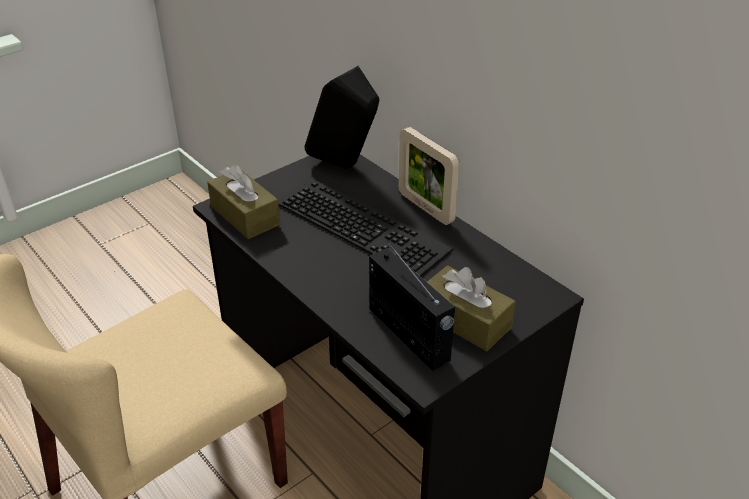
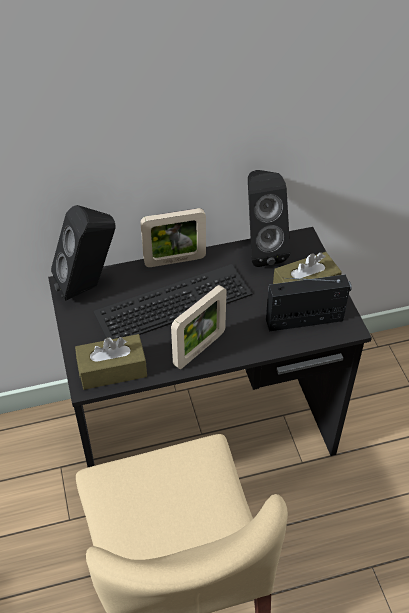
camera: 65 degrees left, 10 degrees up
none -> picture frame [171,285,227,369]
none -> black speaker [248,170,290,267]

